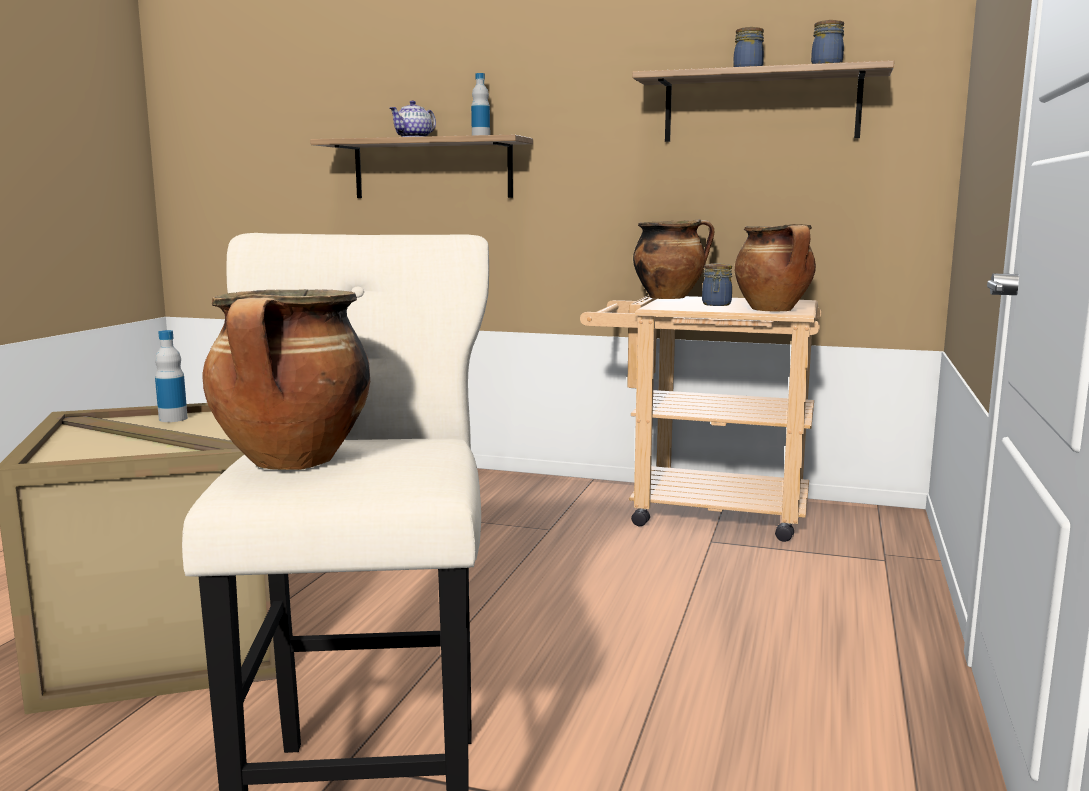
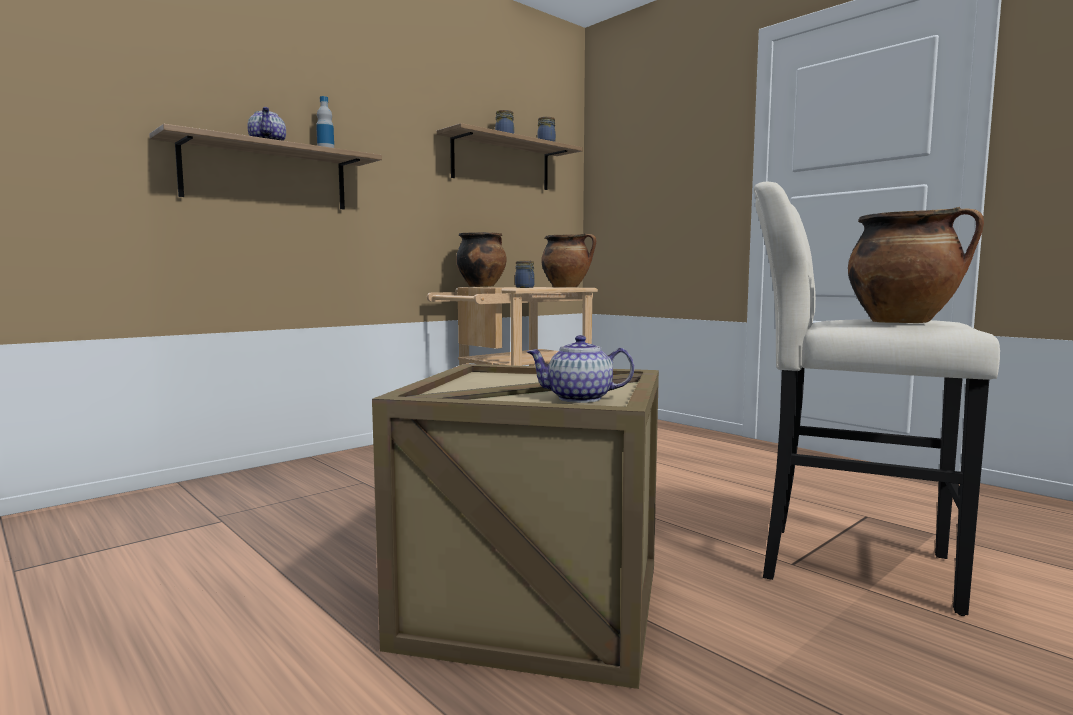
camera: 60 degrees left, 5 degrees down
bottle [155,330,188,422] -> none
none -> teapot [526,335,634,403]

